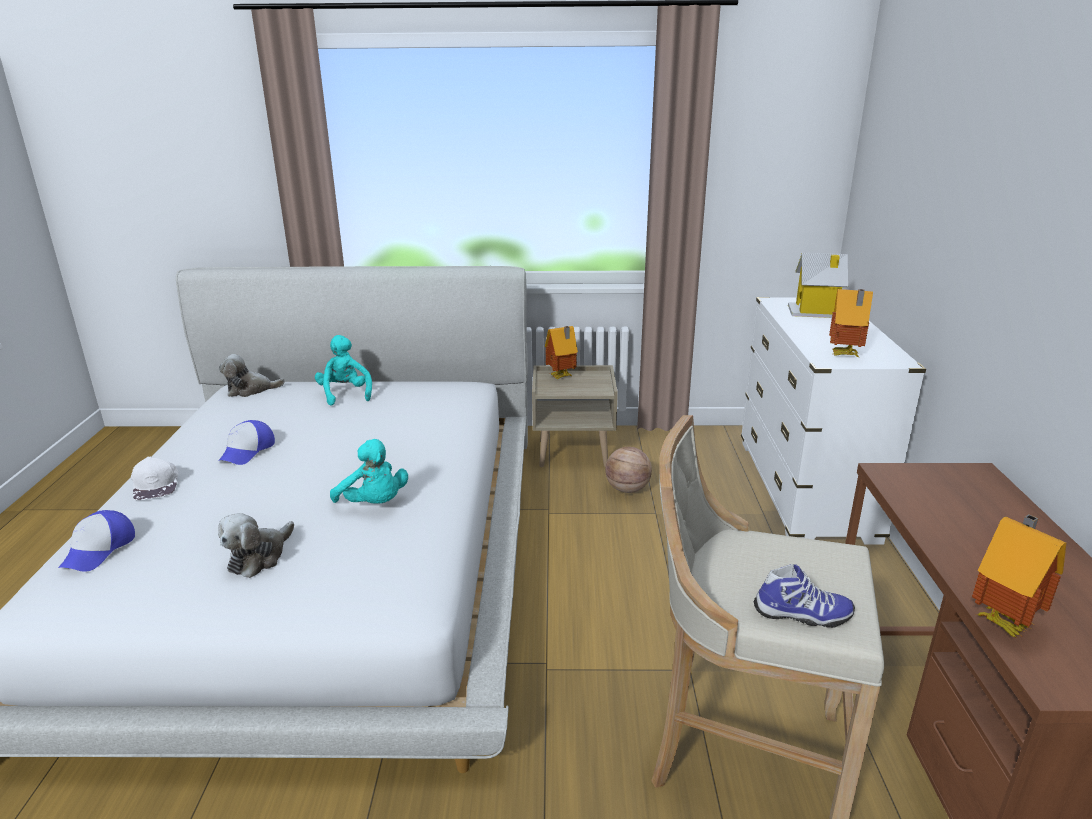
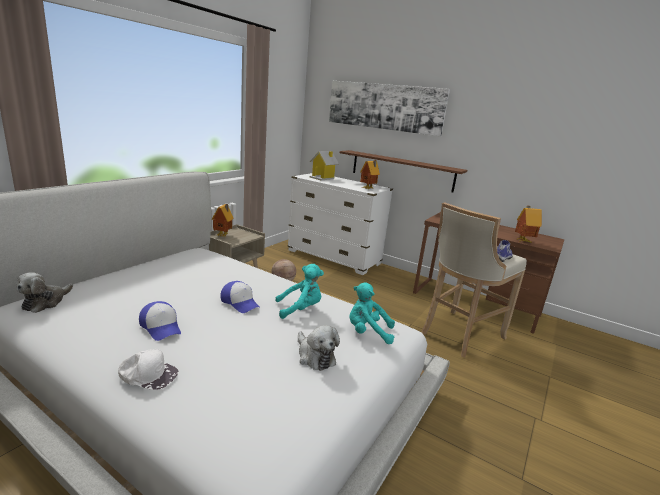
camera: 60 degrees left, 5 degrees down
cap [58,510,135,572] -> cap moved to [220,281,260,313]
turquoise plush toy [315,335,372,406] -> turquoise plush toy moved to [350,282,395,344]
none -> picture [329,81,450,136]
none -> brown shelf [340,150,467,192]

